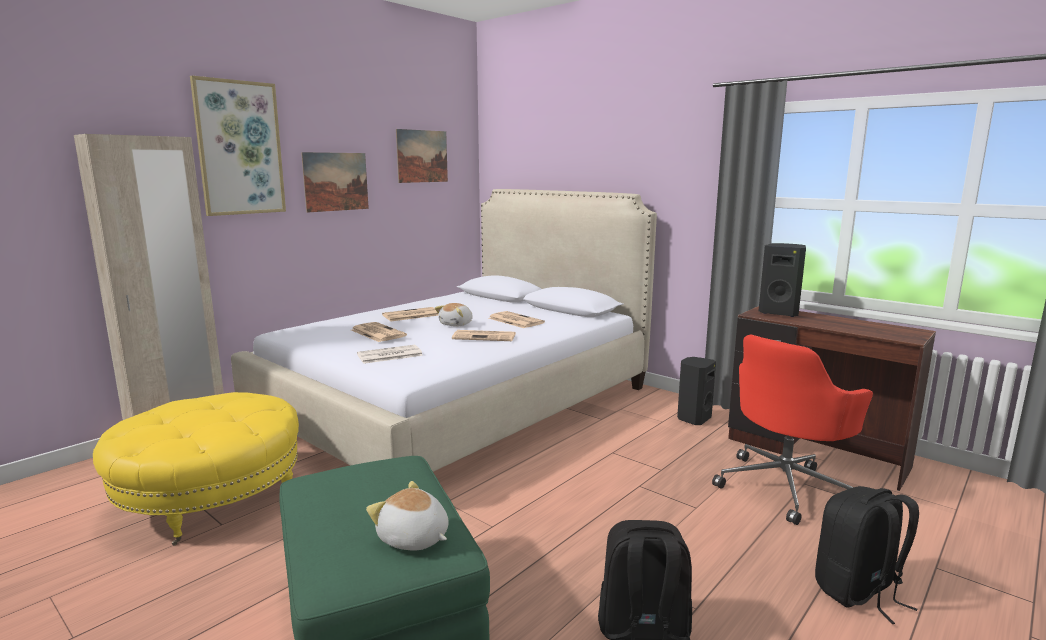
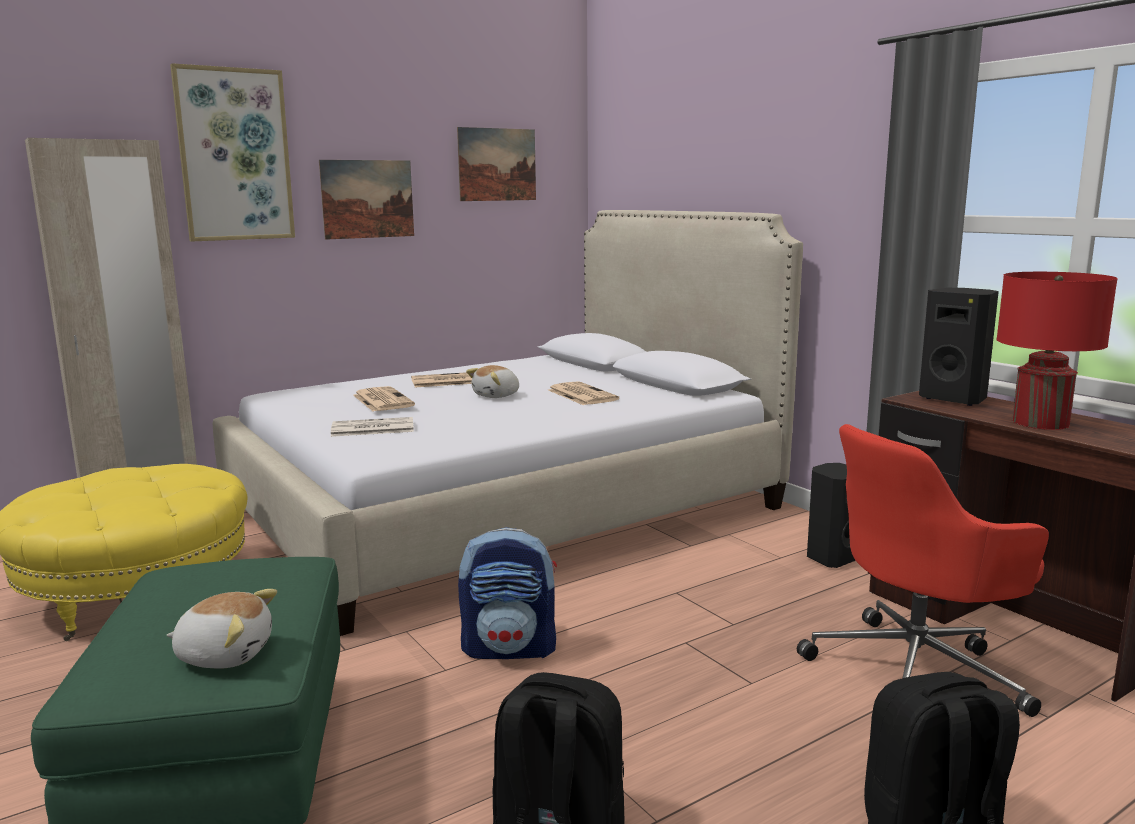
camera: 15 degrees right, 0 degrees up
plush toy [366,481,449,551] -> plush toy turned 135 degrees clockwise [166,589,277,669]
newspaper [452,330,515,341] -> none
none -> backpack [458,527,557,659]
none -> red table lamp [996,272,1118,430]

